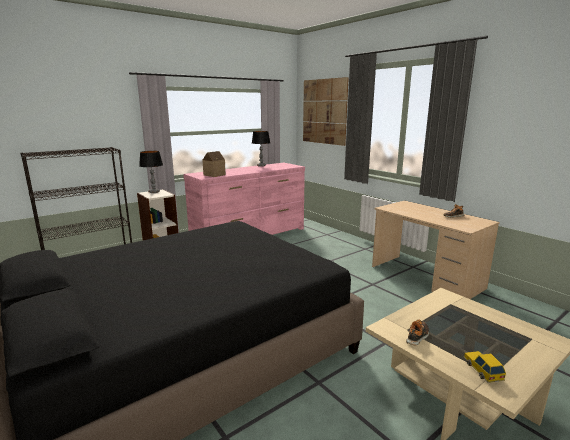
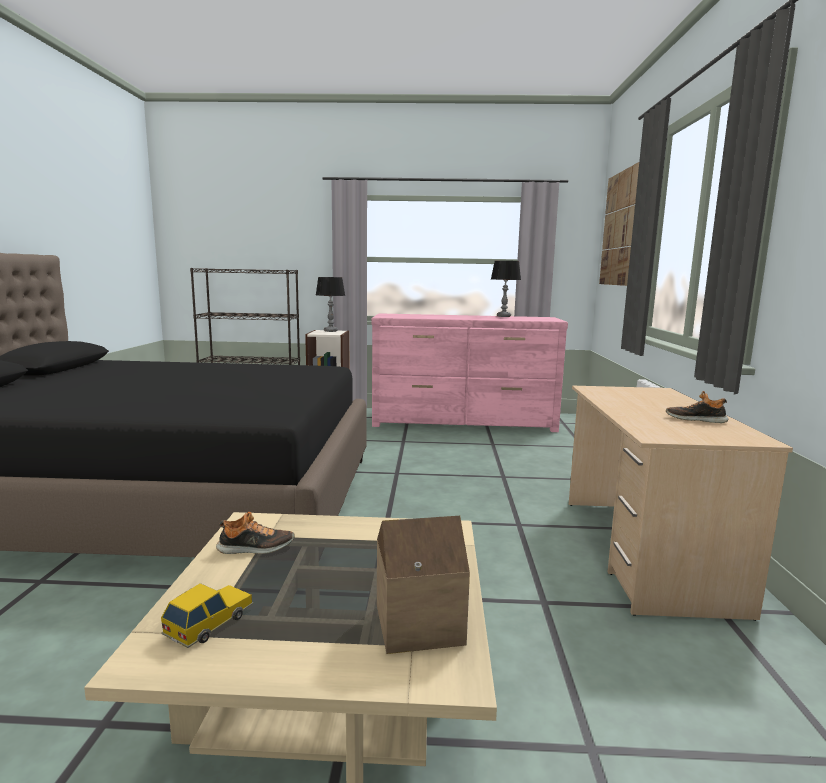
camera: 40 degrees right, 5 degrees down
toy house [203,151,226,177] -> toy house moved to [377,516,470,654]

